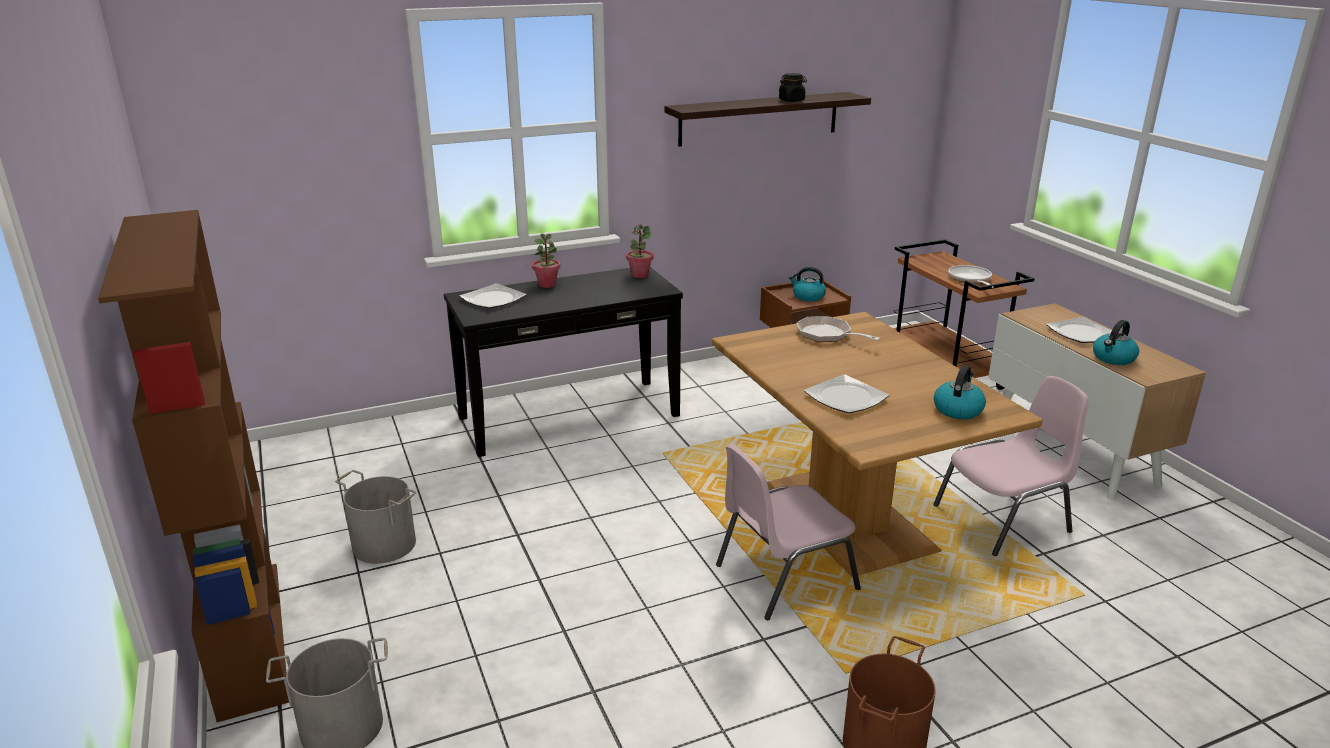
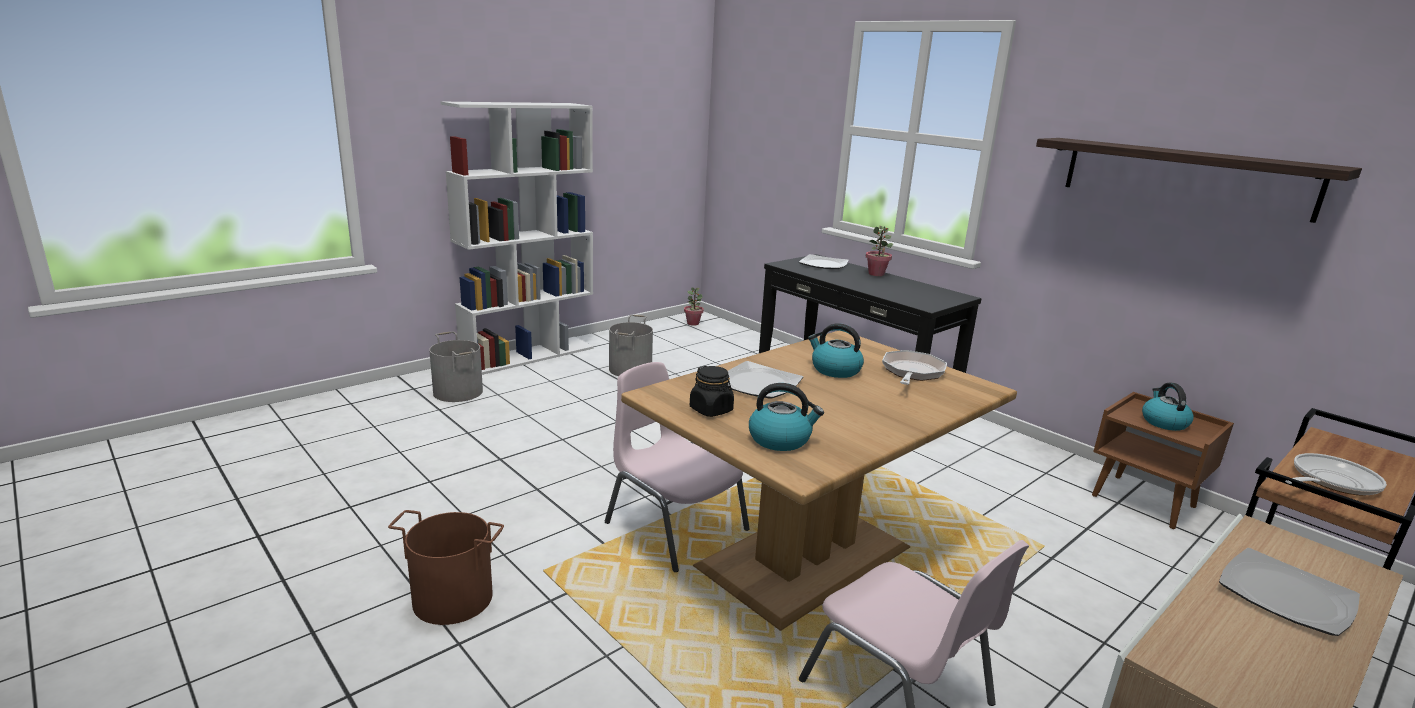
camera: 70 degrees right, 5 degrees down
brown bookcase [98,210,289,722] -> white bookcase [441,102,593,375]
potted plant [626,224,654,278] -> potted plant moved to [684,287,704,326]
black jar [779,73,807,102] -> black jar moved to [690,366,734,417]
kettle [1093,320,1139,365] -> kettle moved to [808,323,864,378]

